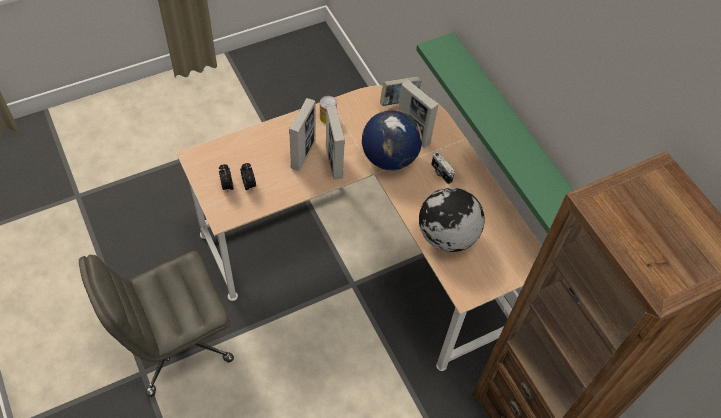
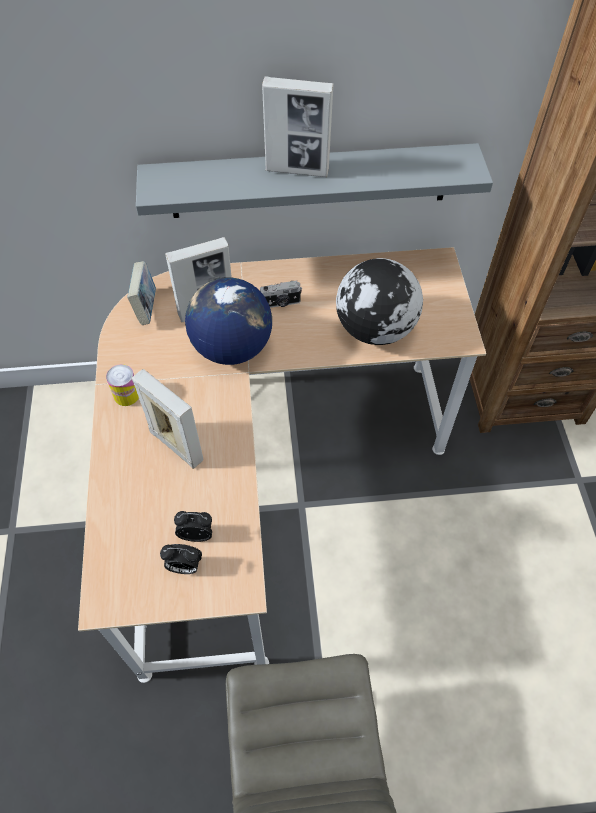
camera: 65 degrees left, 0 degrees up
picture frame [326,106,345,179] -> picture frame moved to [262,76,334,177]
green shelf [416,32,574,234] -> grey shelf [136,143,493,218]

